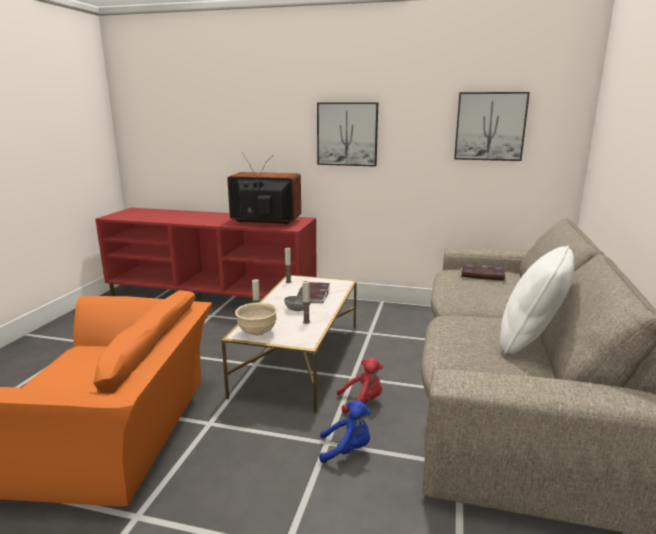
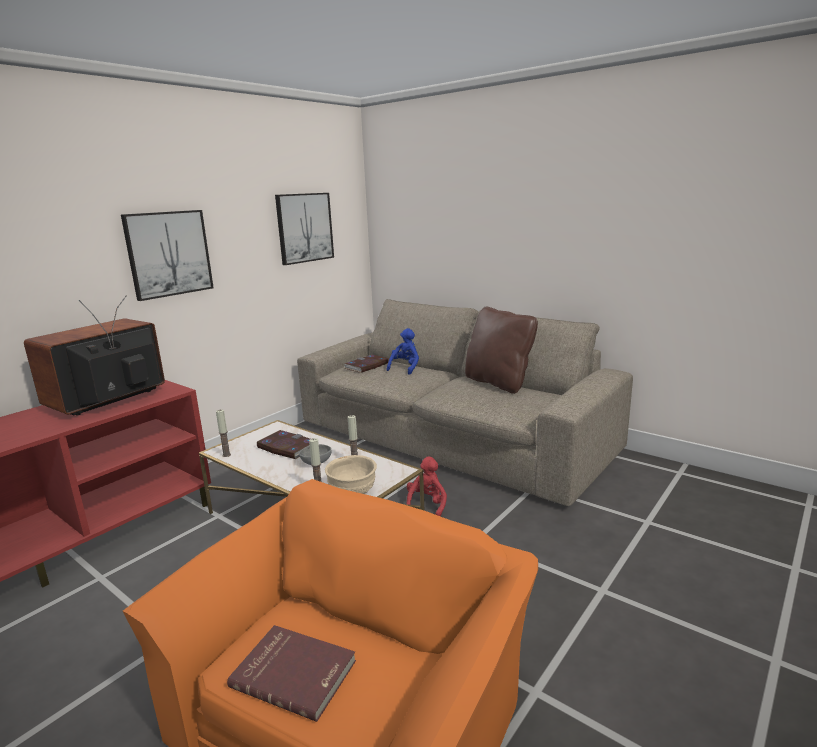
camera: 65 degrees left, 0 degrees up
blue plush toy [319,401,371,463] -> blue plush toy moved to [387,328,419,375]
white pillow [500,246,574,354] -> brown pillow [465,307,538,394]
none -> red book [227,625,356,722]

